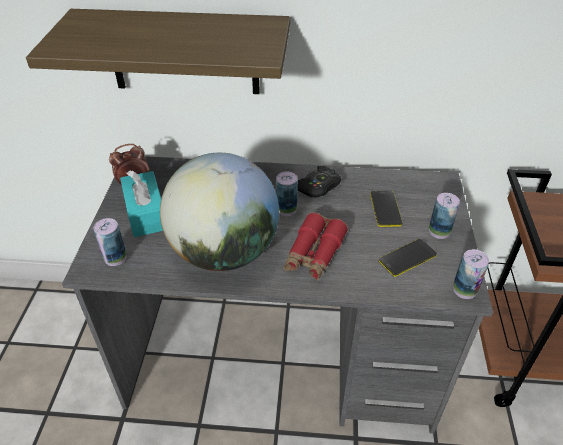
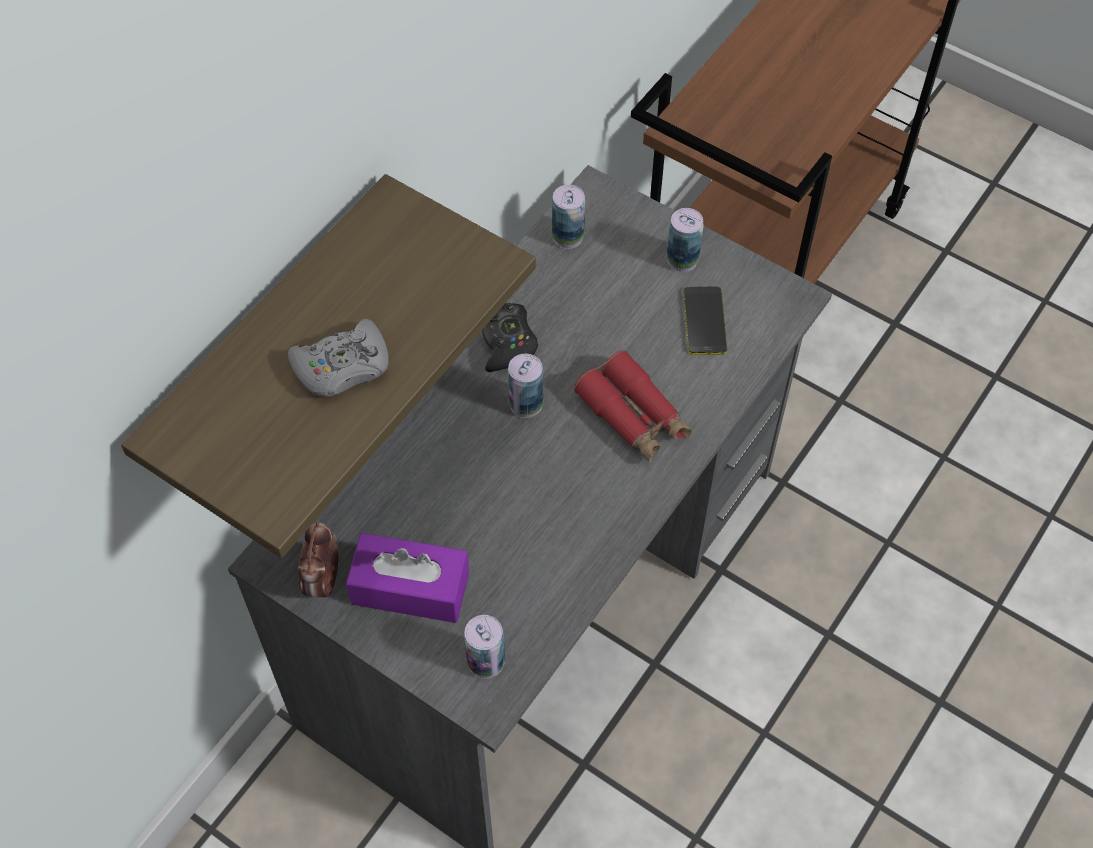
camera: 60 degrees left, 15 degrees up
turquoise tissue box [120,171,163,237] -> purple tissue box [346,533,469,623]
globe [160,153,279,271] -> none
phone [370,191,403,227] -> none
can [453,249,489,299] -> can moved to [552,185,585,249]
none -> grey game controller [288,319,389,397]

